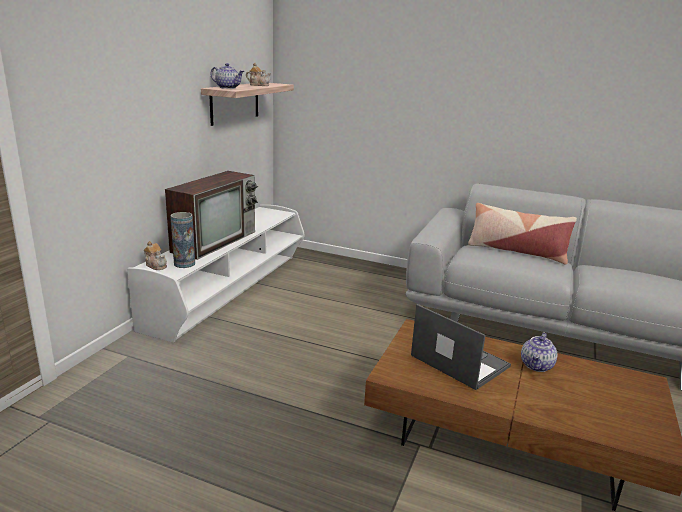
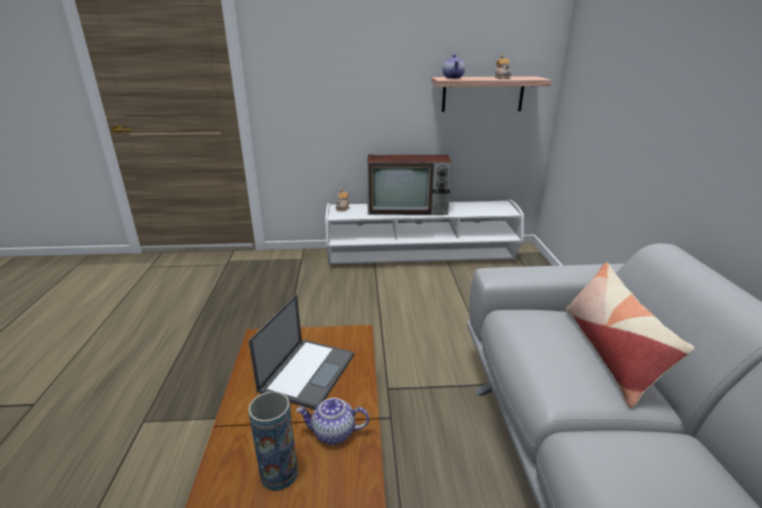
camera: 65 degrees right, 5 degrees up
vase [170,212,195,268] -> vase moved to [248,391,298,491]

